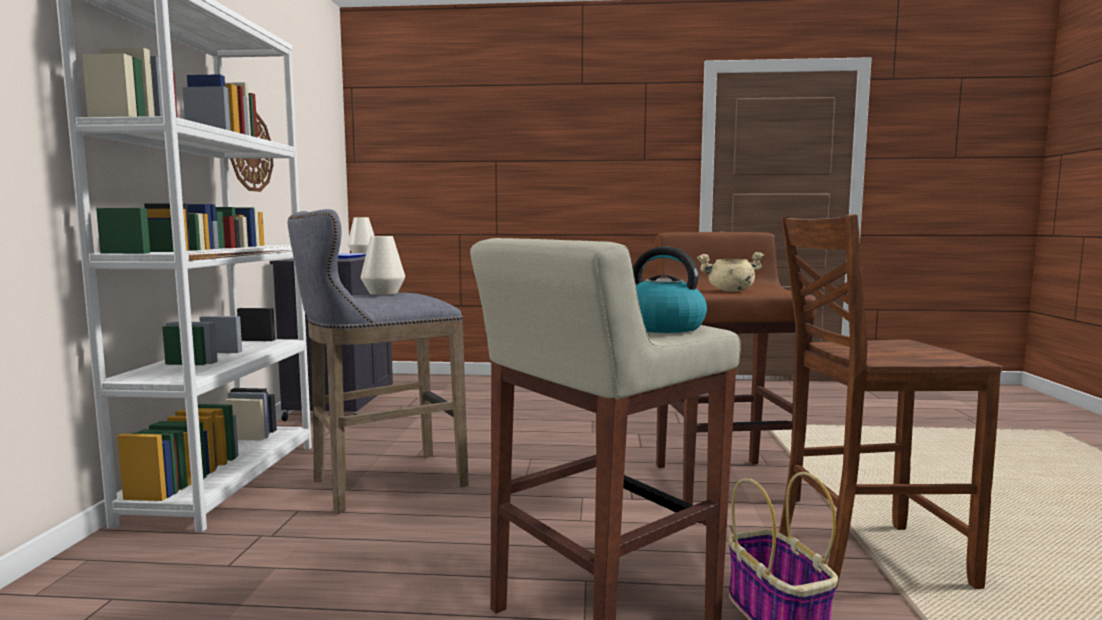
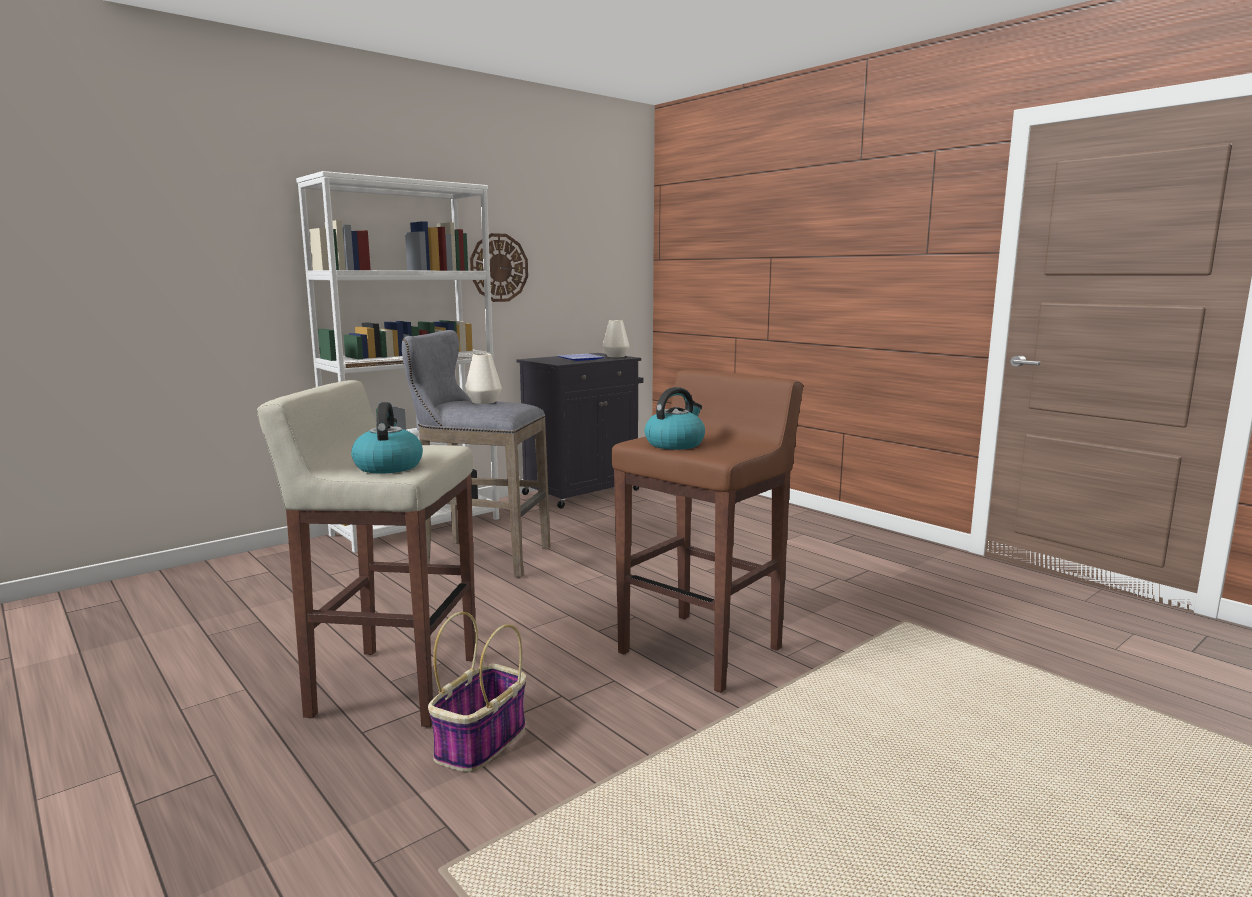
camera: 45 degrees right, 5 degrees up
beige cooking pot [697,252,764,292] -> kettle [645,387,705,450]
brown chair [779,214,1002,590] -> none

